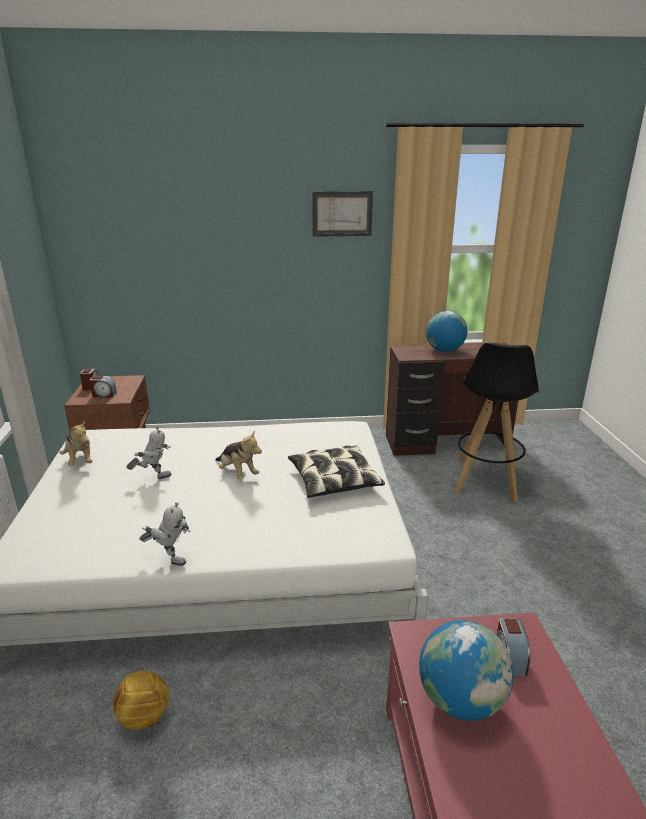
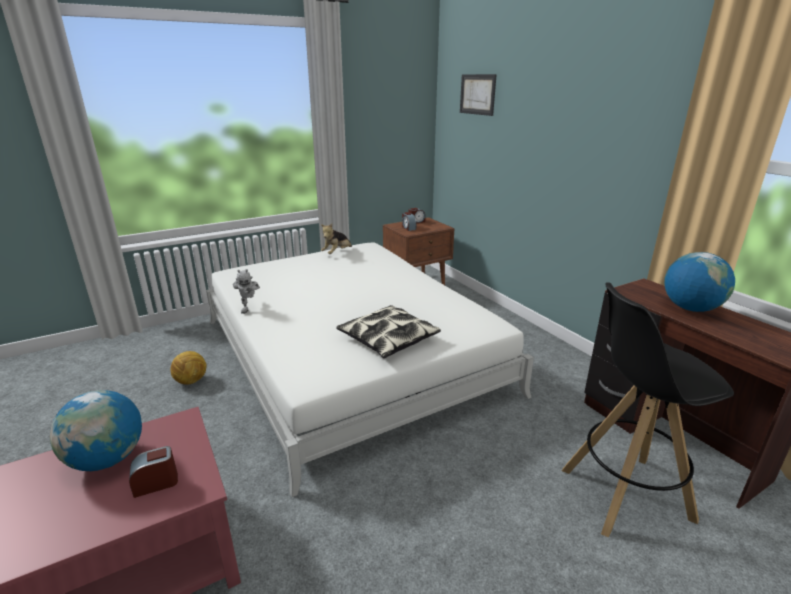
camera: 65 degrees right, 0 degrees up
toy robot [126,426,171,479] -> none
plush toy [215,430,262,479] -> none
picture [312,191,373,237] -> picture moved to [460,74,497,116]

